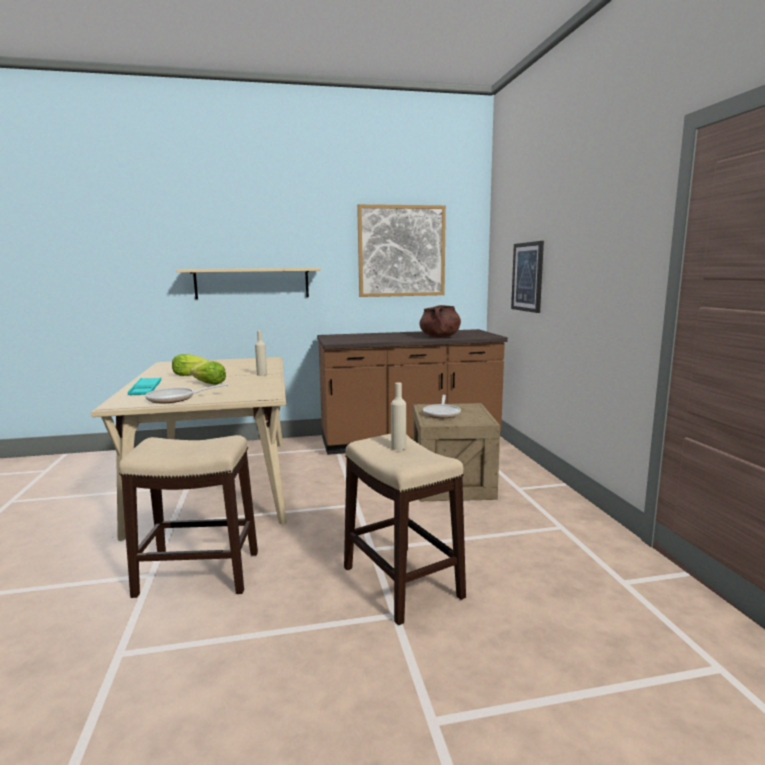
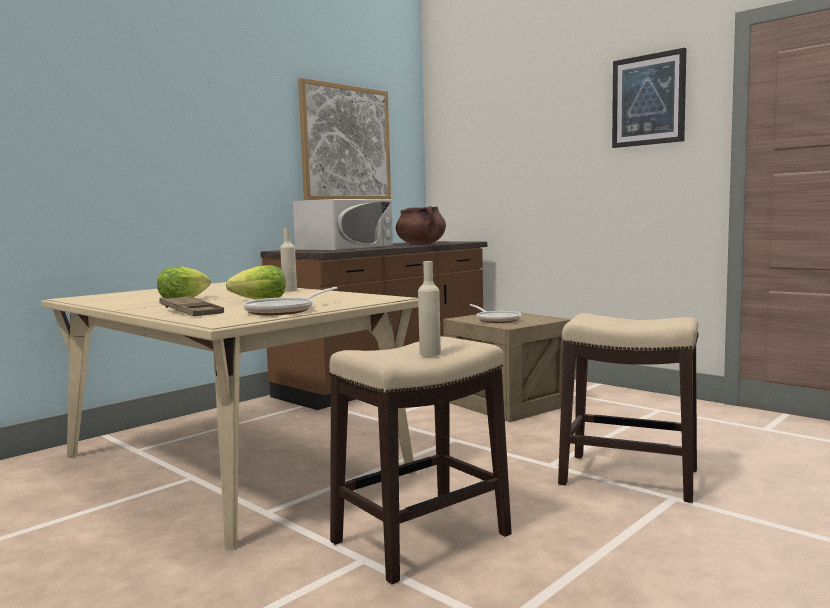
camera: 35 degrees left, 5 degrees down
turquoise tray [128,377,161,395] -> brown tray [159,296,224,316]
beige shelf [176,268,320,299] -> none
beige bottle [391,382,406,450] -> beige bottle moved to [418,261,441,356]
picture [511,241,544,313] -> picture moved to [612,48,686,148]
none -> white microwave [293,199,393,250]

